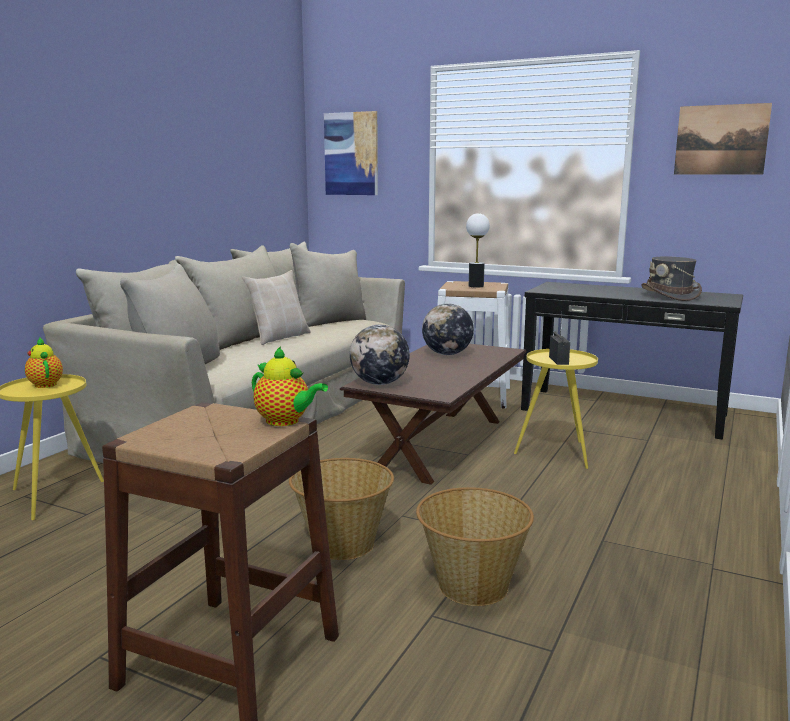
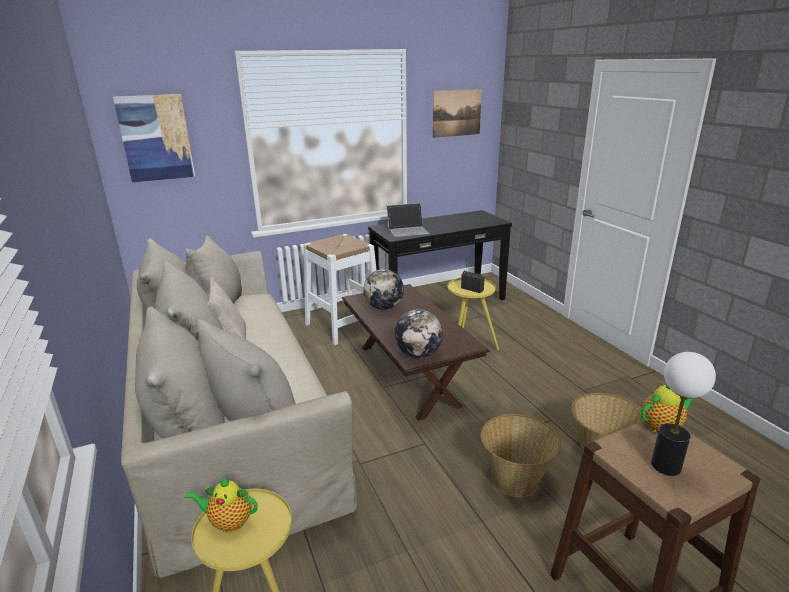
camera: 50 degrees left, 10 degrees up
table lamp [466,213,490,288] -> table lamp moved to [651,352,716,476]
grey hat [641,257,702,301] -> none
none -> laptop [387,203,430,237]

